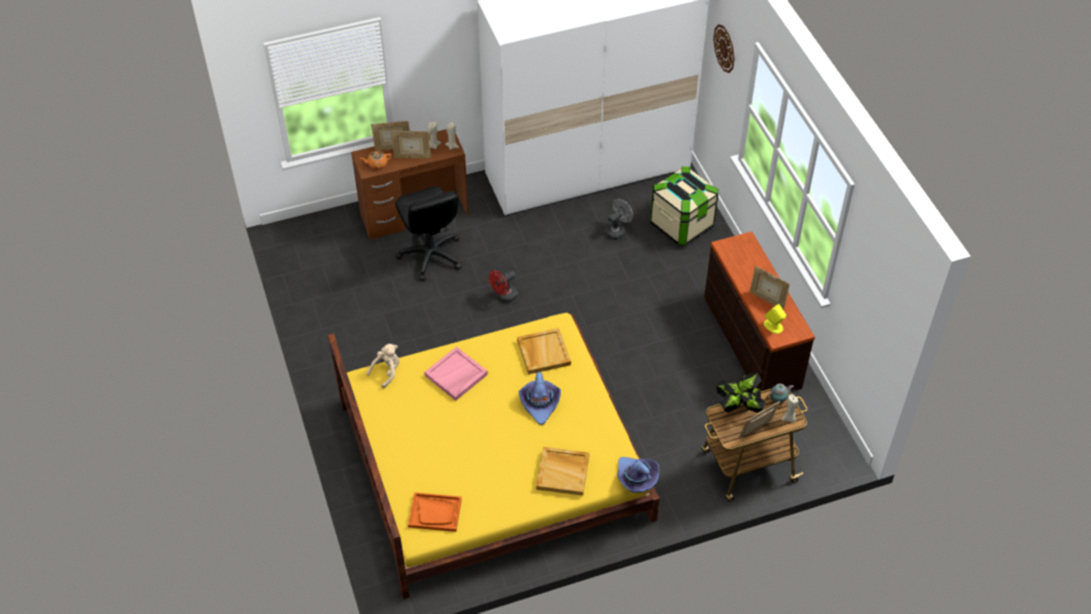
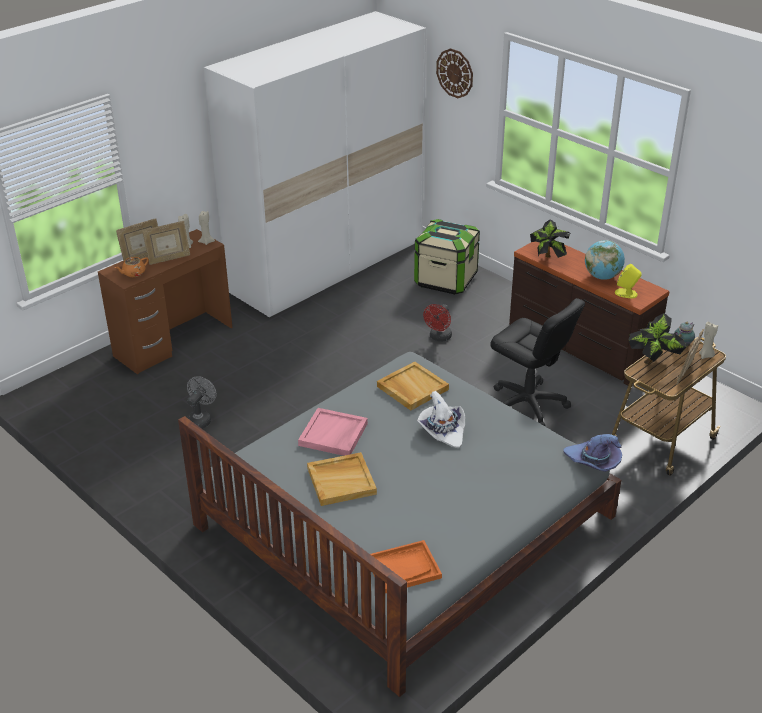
camera: 25 degrees left, 15 degrees down
yellow bed [328,313,660,599] -> grey bed [178,352,621,697]
beige plush toy [367,344,400,388] -> none
black office chair [396,186,462,281] -> black office chair moved to [490,298,585,427]
red fan [489,270,518,303] -> red fan moved to [423,304,452,342]
purple hat [519,372,561,425] -> white hat [417,391,465,448]
beige tray [536,447,590,496] -> beige tray moved to [307,452,377,506]
grey fan [605,199,633,240] -> grey fan moved to [187,376,217,429]
picture frame [750,266,790,310] -> globe [585,240,625,280]
none -> potted plant [530,219,571,258]

